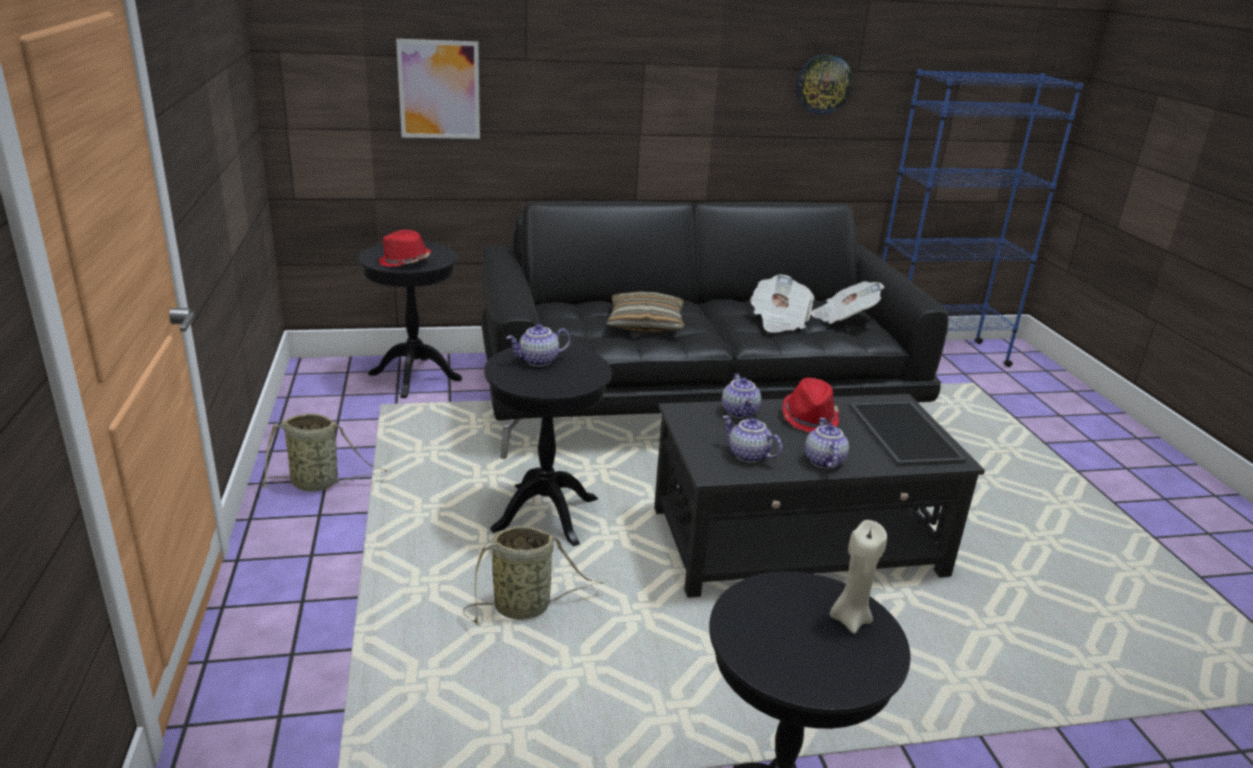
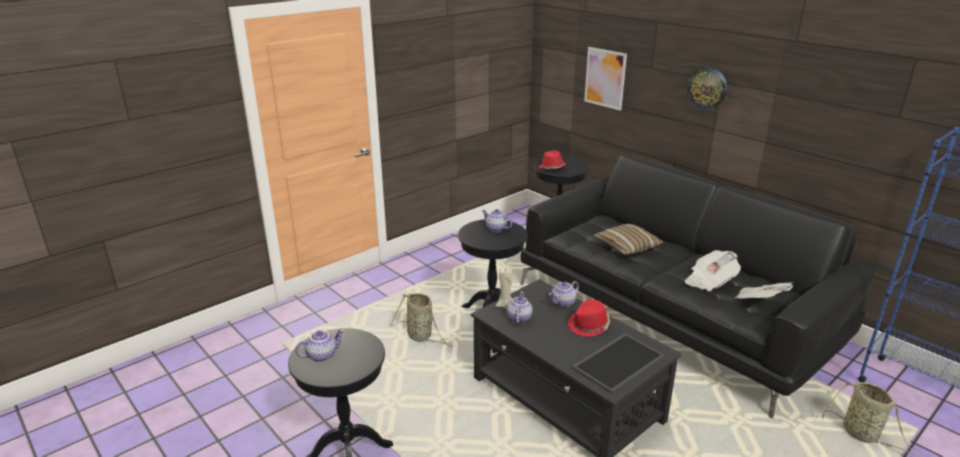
camera: 60 degrees right, 0 degrees up
basket [262,413,387,492] -> basket moved to [822,381,921,457]
wall clock [796,54,853,115] -> wall clock moved to [687,67,727,109]
teapot [805,418,849,469] -> teapot moved to [295,329,344,362]
beige candle [830,520,887,634] -> beige candle moved to [495,266,513,309]

